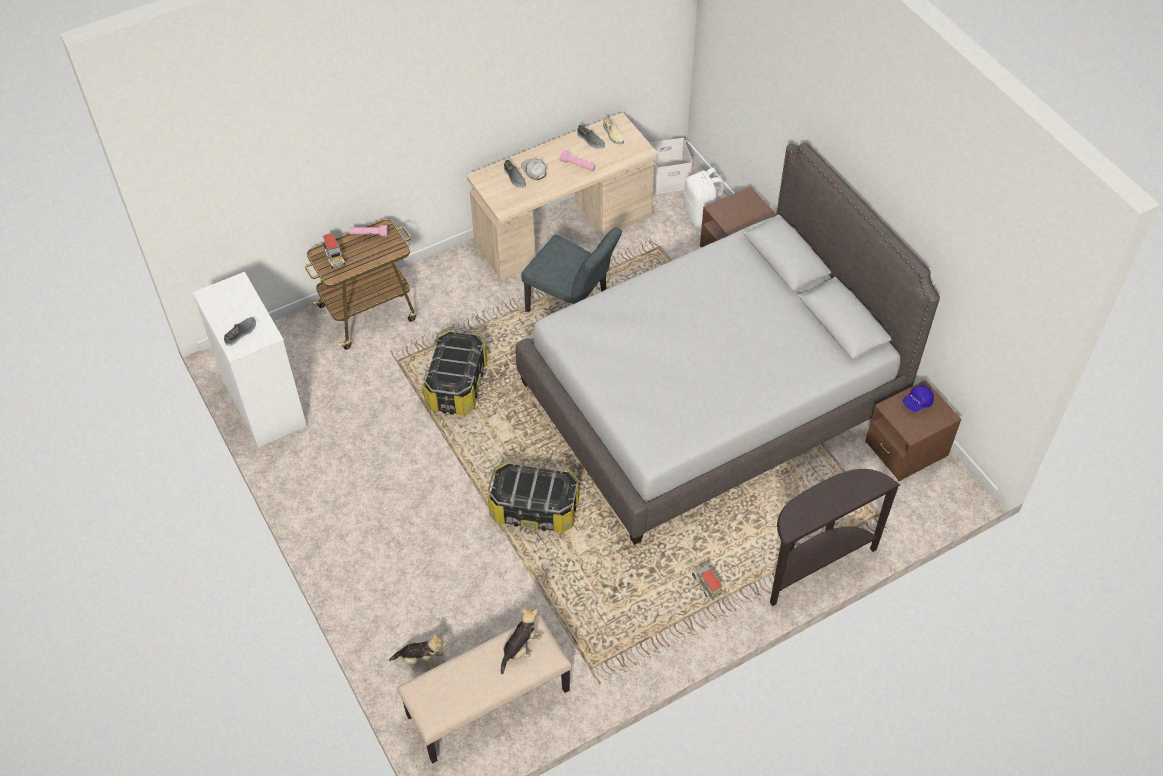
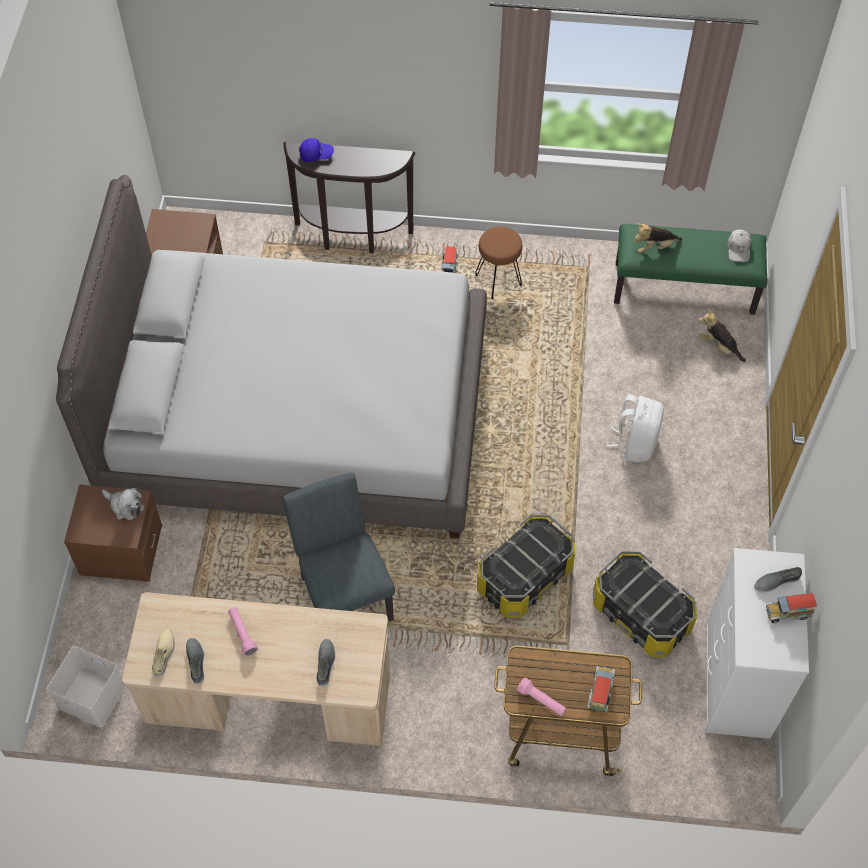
camera: 145 degrees left, 5 degrees up
beige bench [398,615,572,763] -> green bench [614,224,768,315]
storage box [488,459,579,533] -> storage box moved to [593,551,698,657]
white cap [521,158,547,180] -> white cap moved to [727,229,752,262]
white backpack [683,168,723,228] -> white backpack moved to [607,394,664,462]
blue cap [903,385,934,412] -> blue cap moved to [299,138,334,162]
none -> plush toy [102,488,145,520]
none -> brown stool [475,226,522,299]
none -> toy truck [766,593,817,623]

